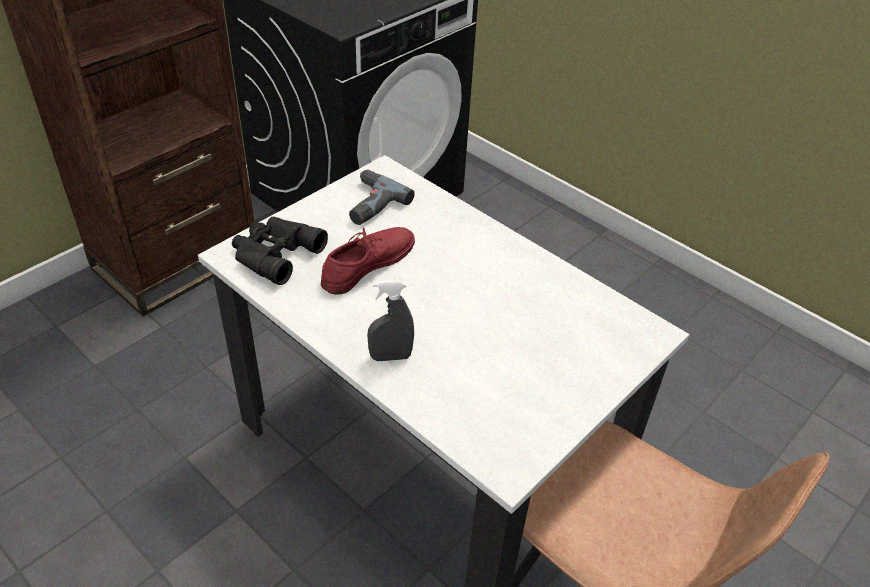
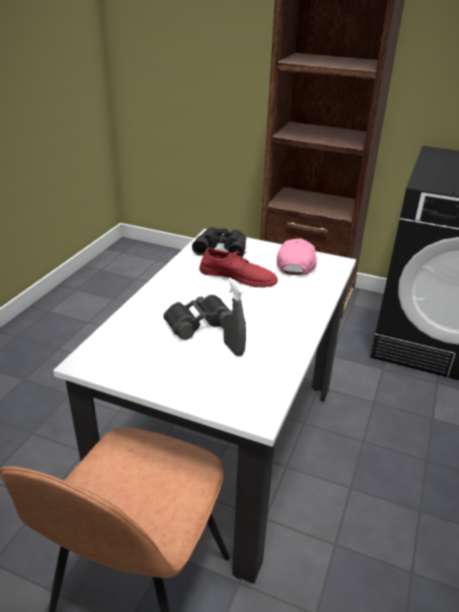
camera: 70 degrees right, 10 degrees down
power drill [349,170,415,225] -> pink cap [277,238,317,276]
grey spray bottle [367,280,414,361] -> grey spray bottle moved to [223,278,246,356]
none -> black binoculars [163,295,232,340]

